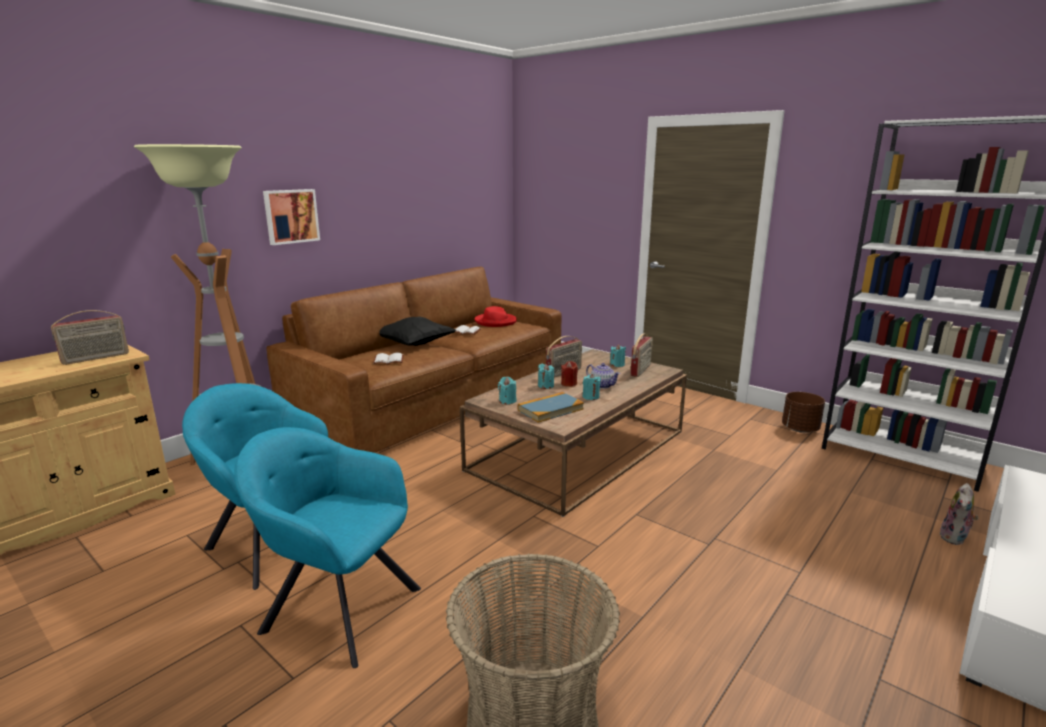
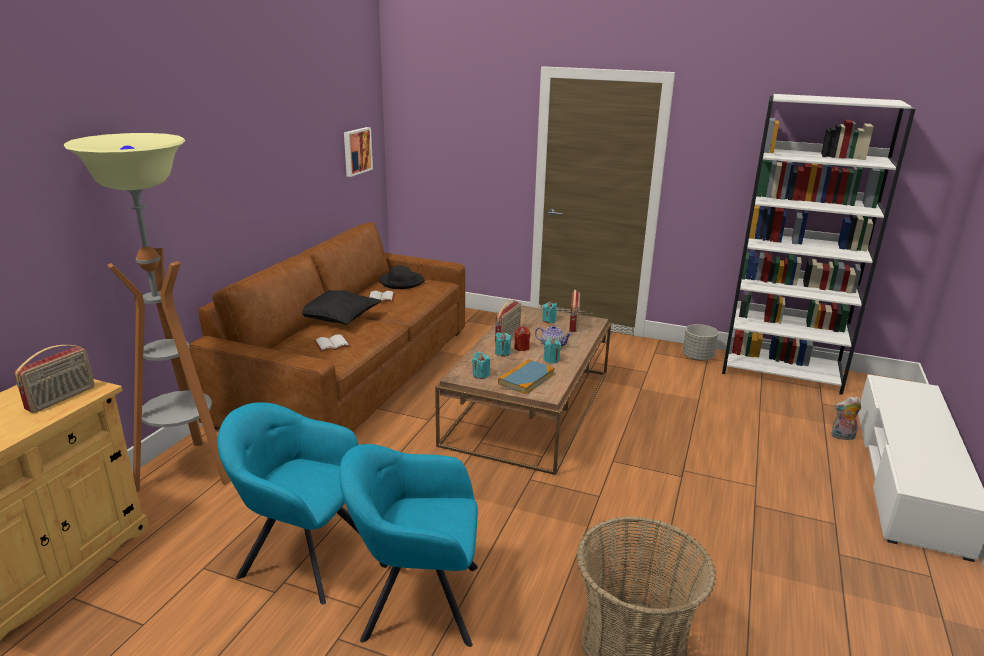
camera: 20 degrees left, 5 degrees up
picture [263,189,320,245] -> picture moved to [344,127,373,177]
red hat [474,306,517,327] -> black hat [379,266,425,289]
brown planter [782,392,825,433] -> grey planter [683,324,719,361]
plush toy [940,483,979,545] -> plush toy turned 75 degrees clockwise [831,397,861,440]

